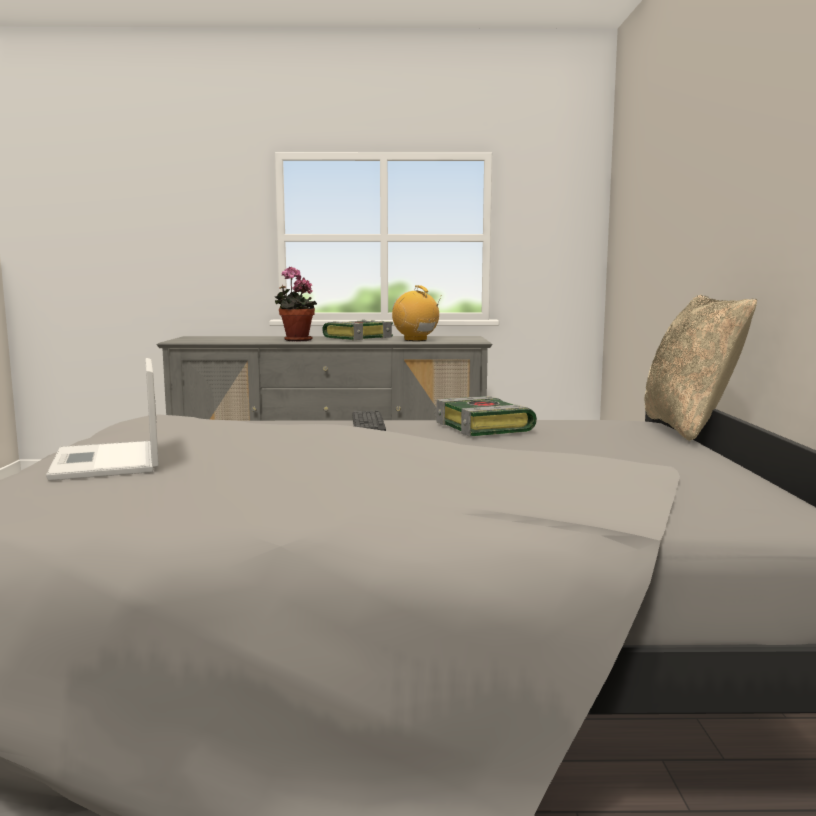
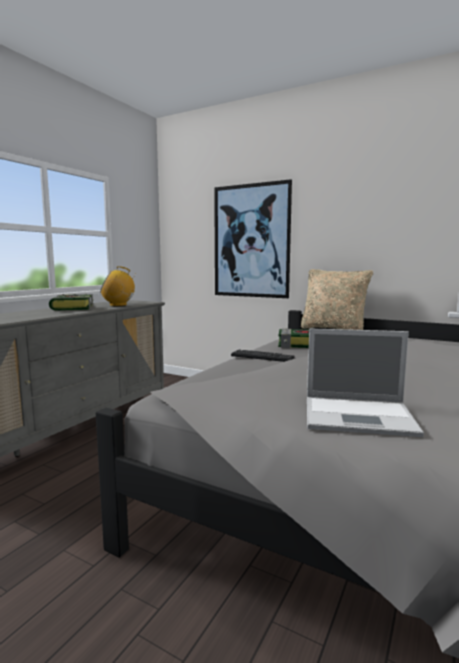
camera: 60 degrees left, 0 degrees up
potted plant [275,267,317,341] -> none
none -> picture [214,179,292,298]

